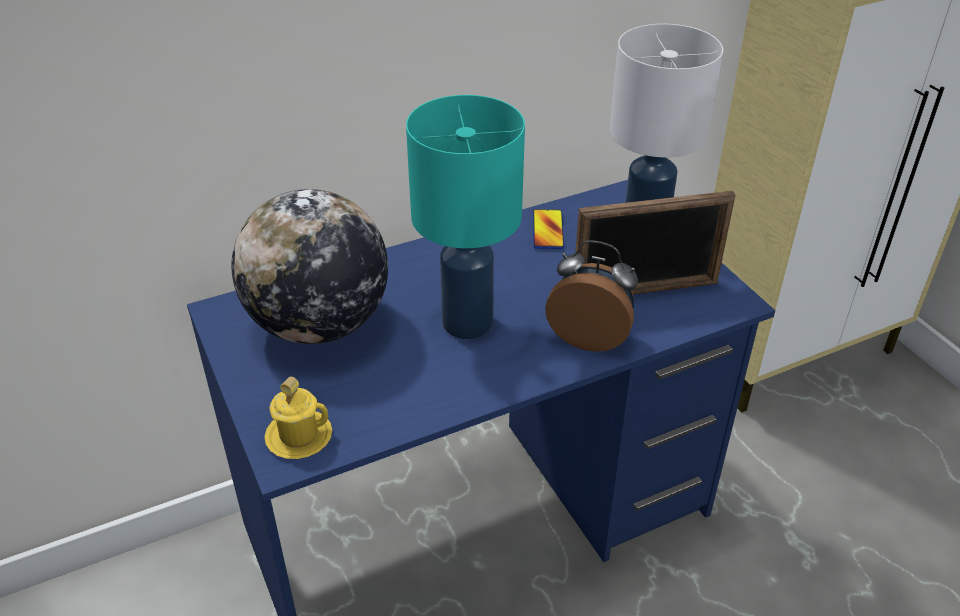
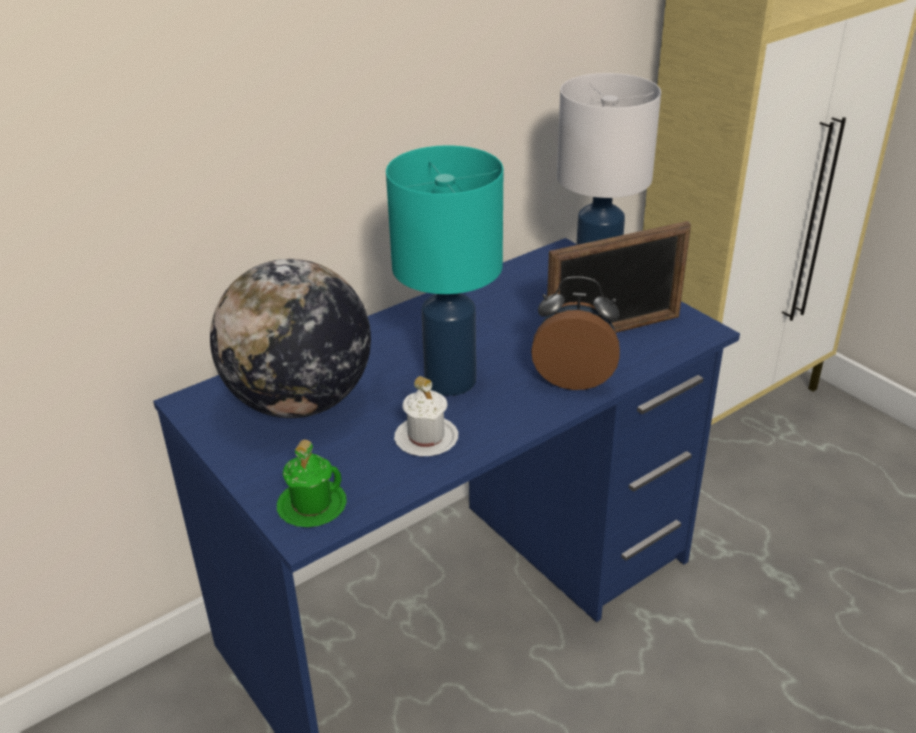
camera: 10 degrees left, 5 degrees down
yellow mug [264,377,332,459] -> green mug [277,440,347,527]
phone [533,209,564,249] -> none
none -> white mug [394,376,458,456]

